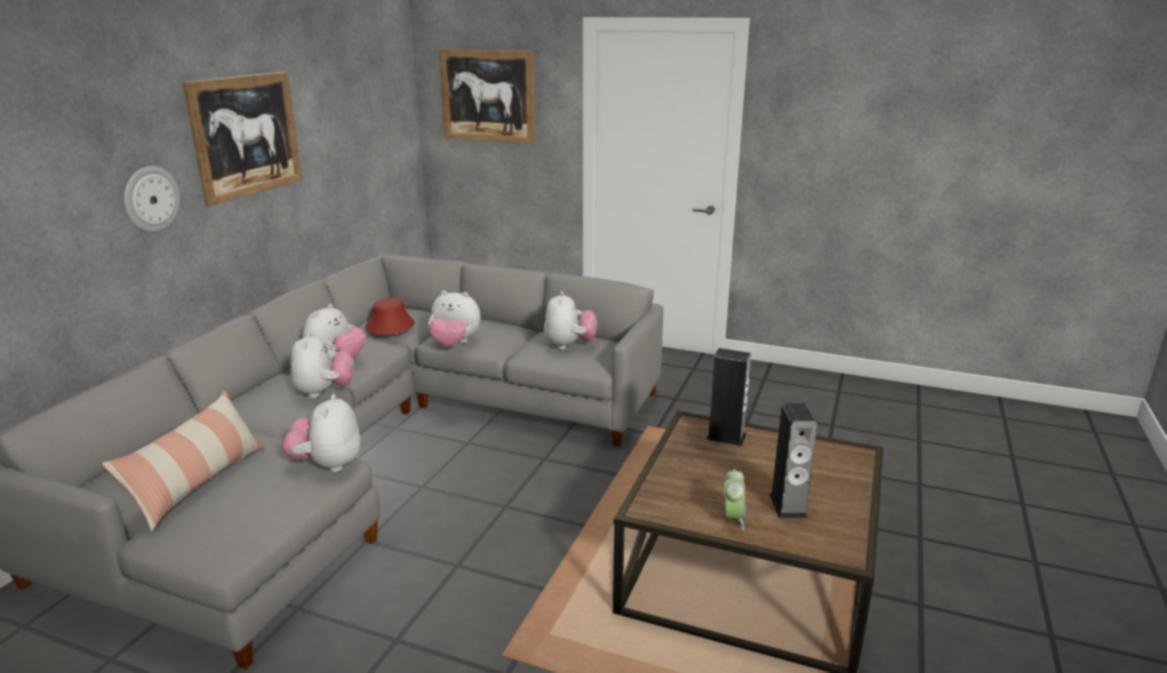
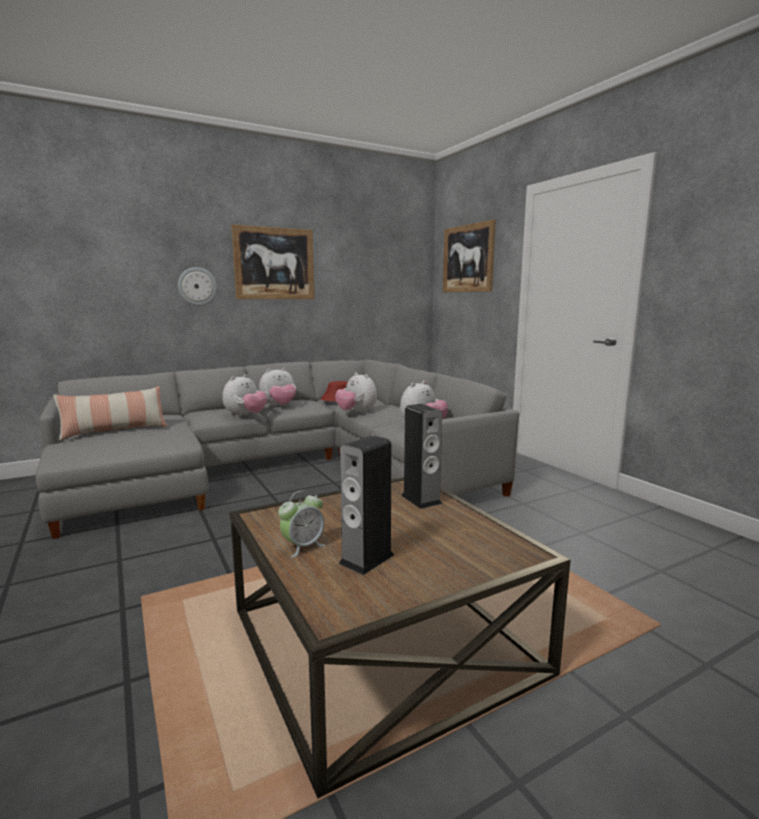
camera: 40 degrees right, 10 degrees down
plush toy [282,394,360,472] -> none

